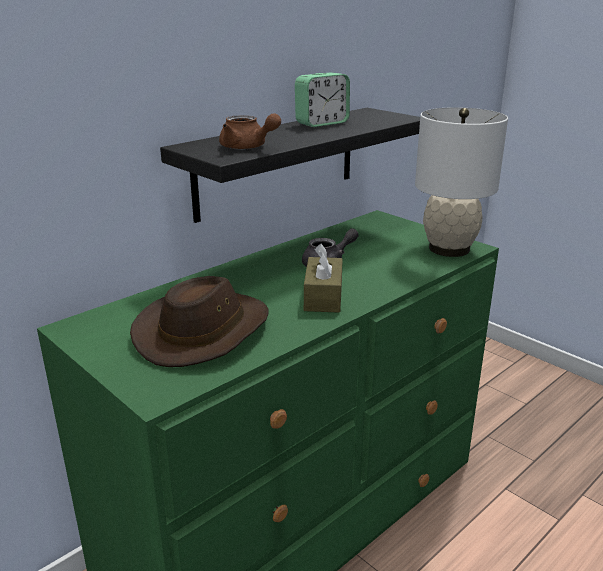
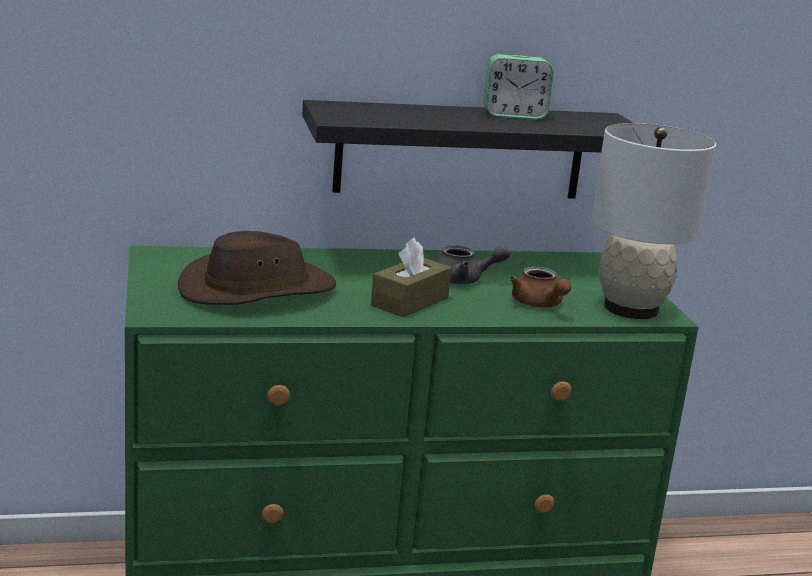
camera: 30 degrees right, 5 degrees down
brown teapot [219,113,281,150] -> brown teapot moved to [510,267,572,308]

